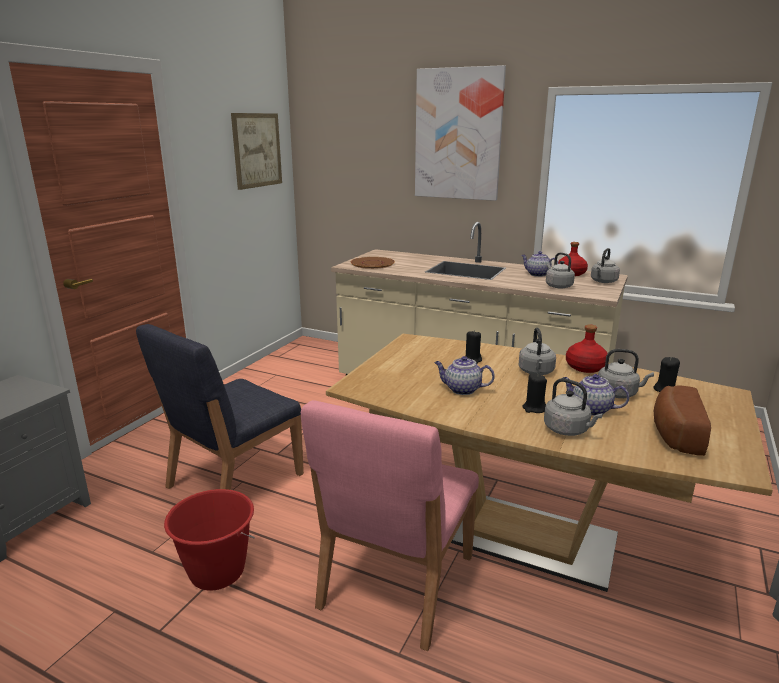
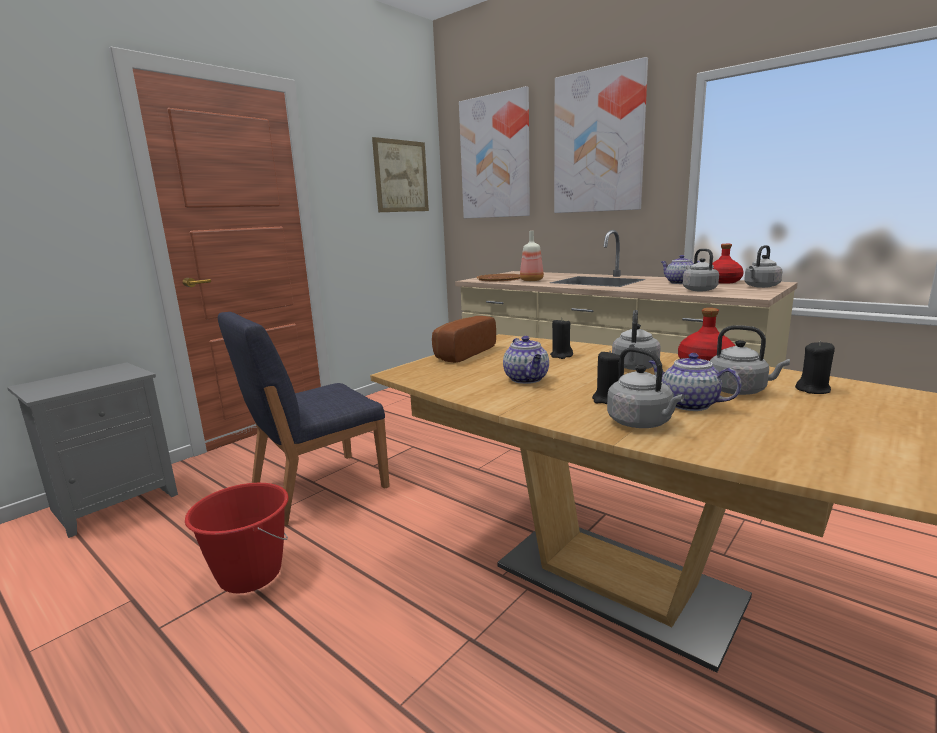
camera: 15 degrees right, 5 degrees down
pink chair [301,400,479,651] -> none
teapot [434,356,495,395] -> teapot turned 135 degrees counterclockwise [503,336,549,384]
bread [654,385,711,456] -> bread moved to [432,316,496,363]
none -> picture [459,86,530,218]
none -> bottle [520,231,544,281]

